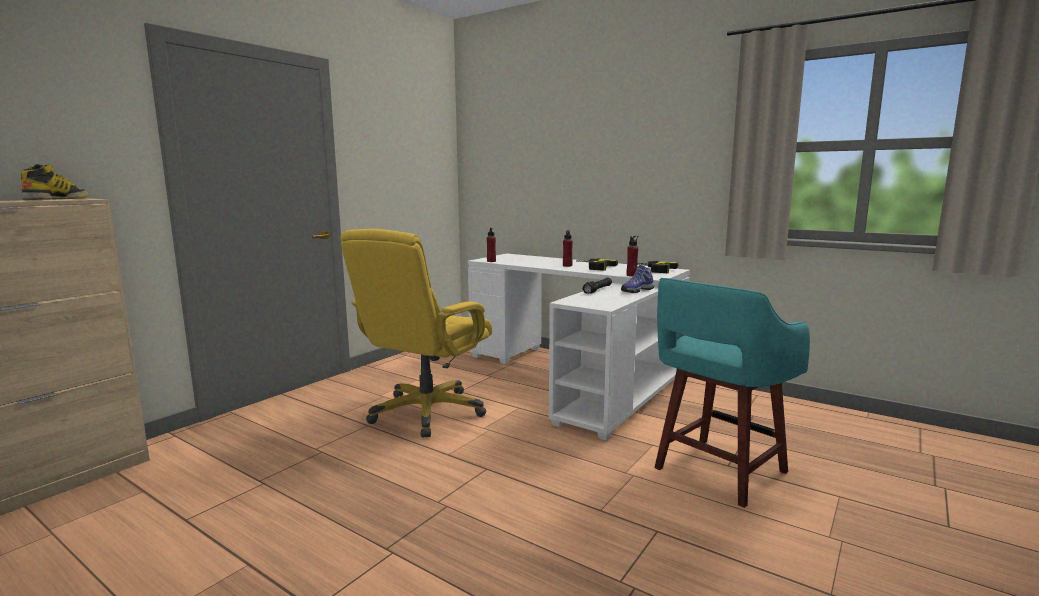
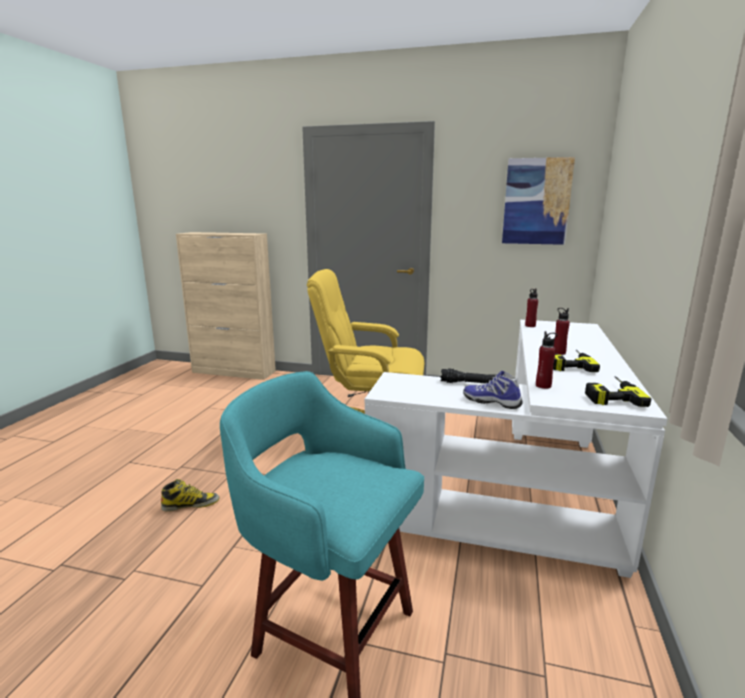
camera: 70 degrees right, 5 degrees up
boot [21,164,89,200] -> boot moved to [161,479,219,512]
none -> picture [502,157,575,245]

